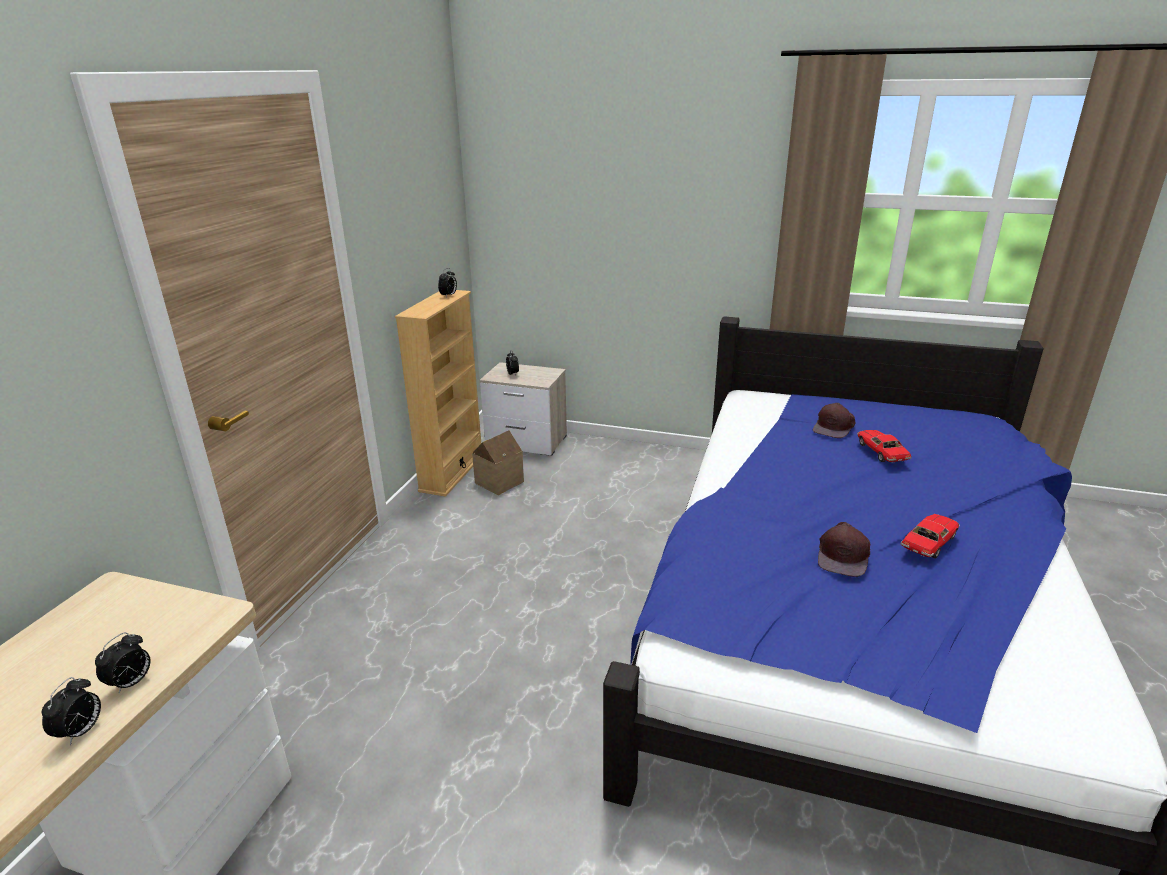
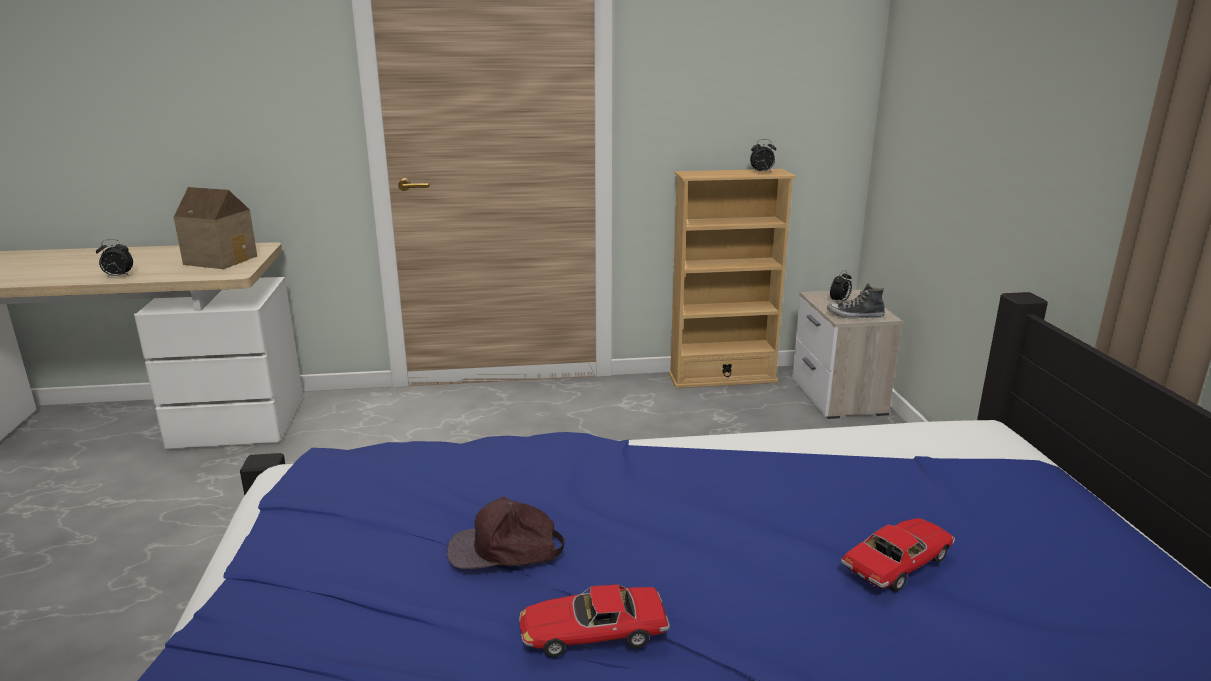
camera: 65 degrees right, 5 degrees down
alarm clock [95,632,151,694] -> none
toy house [472,430,524,495] -> toy house moved to [174,187,257,269]
brown cap [813,403,856,438] -> none
toy car [901,514,960,559] -> toy car turned 150 degrees clockwise [519,584,670,657]
none -> shoe [827,283,885,318]

